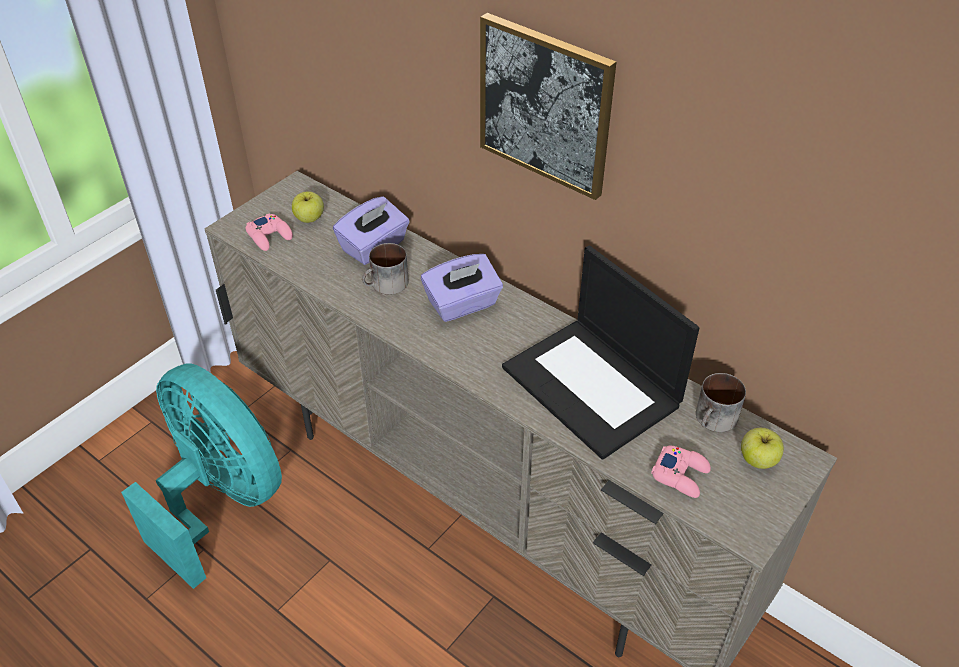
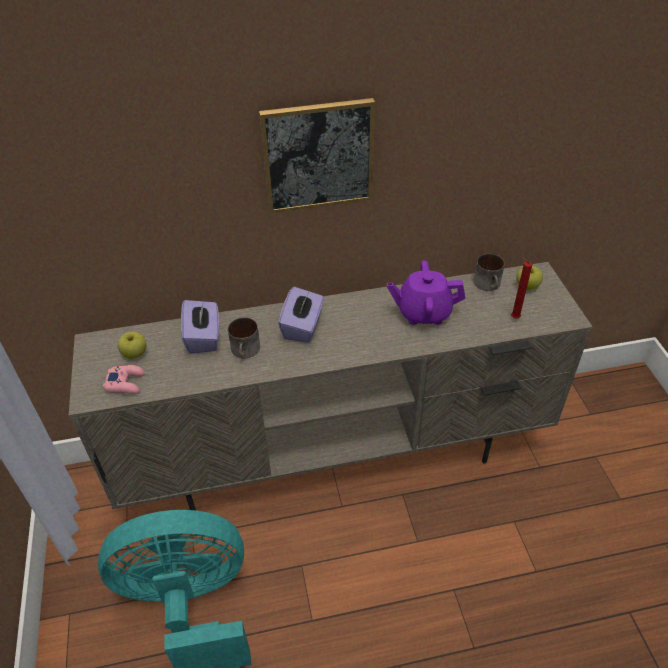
camera: 50 degrees left, 0 degrees up
laptop [502,246,699,460] -> purple teapot [387,260,465,325]
pink game controller [651,445,711,498] -> red candle [511,257,533,319]

